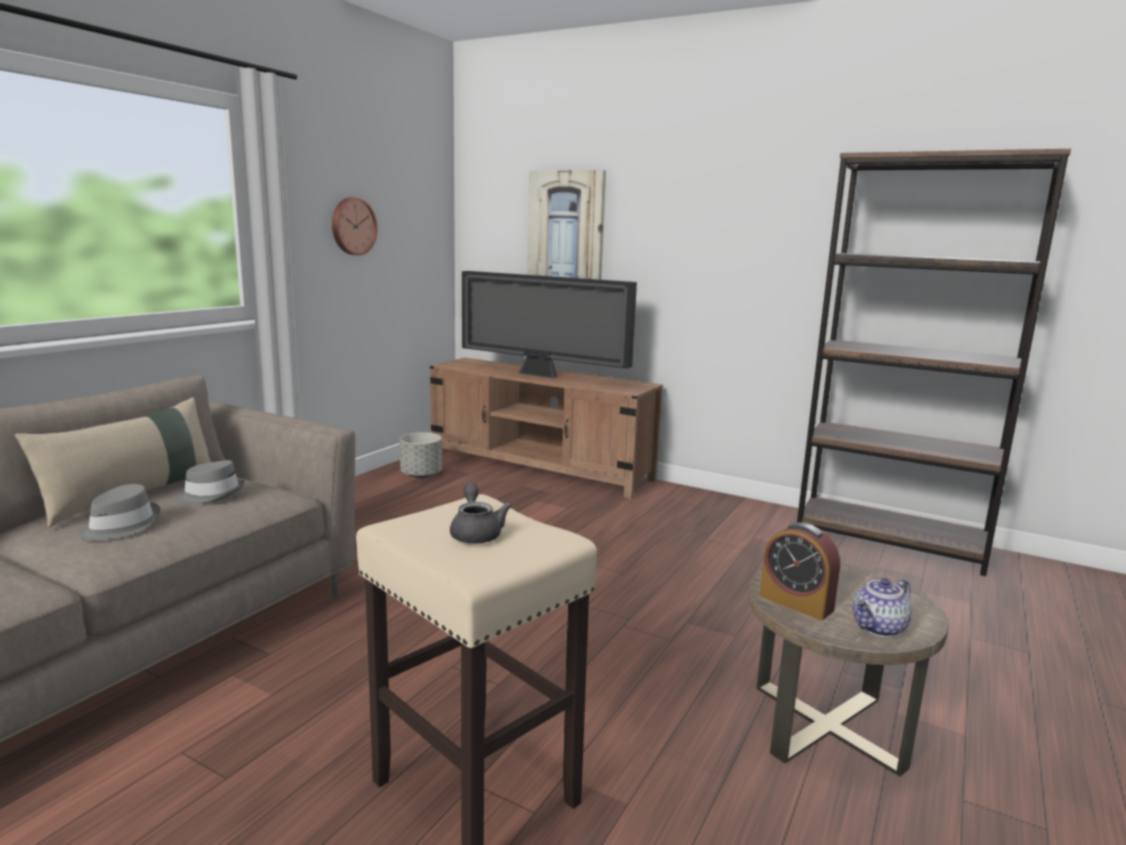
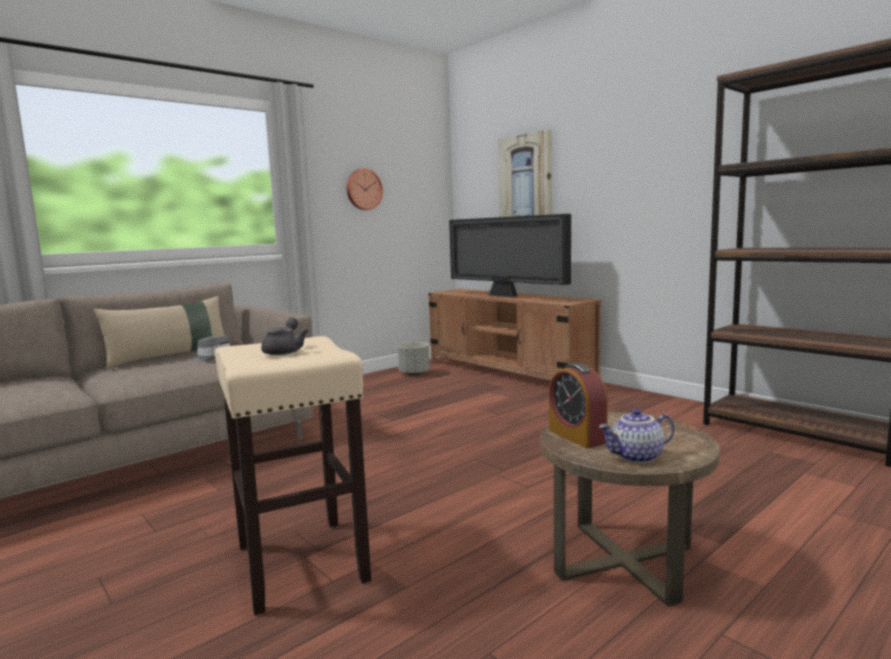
camera: 20 degrees right, 5 degrees down
grey hat [78,484,161,540] -> none

